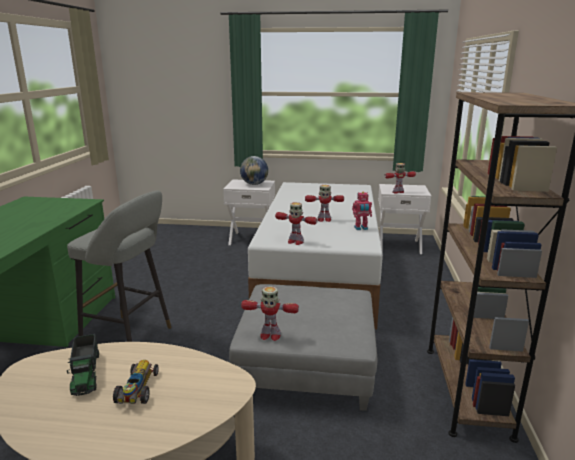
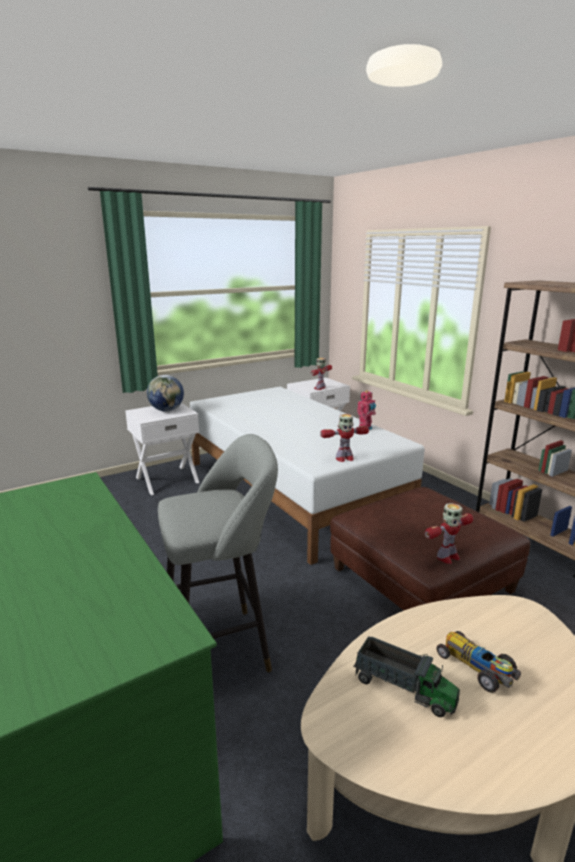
camera: 40 degrees left, 0 degrees up
grey ottoman [229,284,377,411] -> brown ottoman [330,487,530,610]
toy robot [305,185,344,222] -> none

